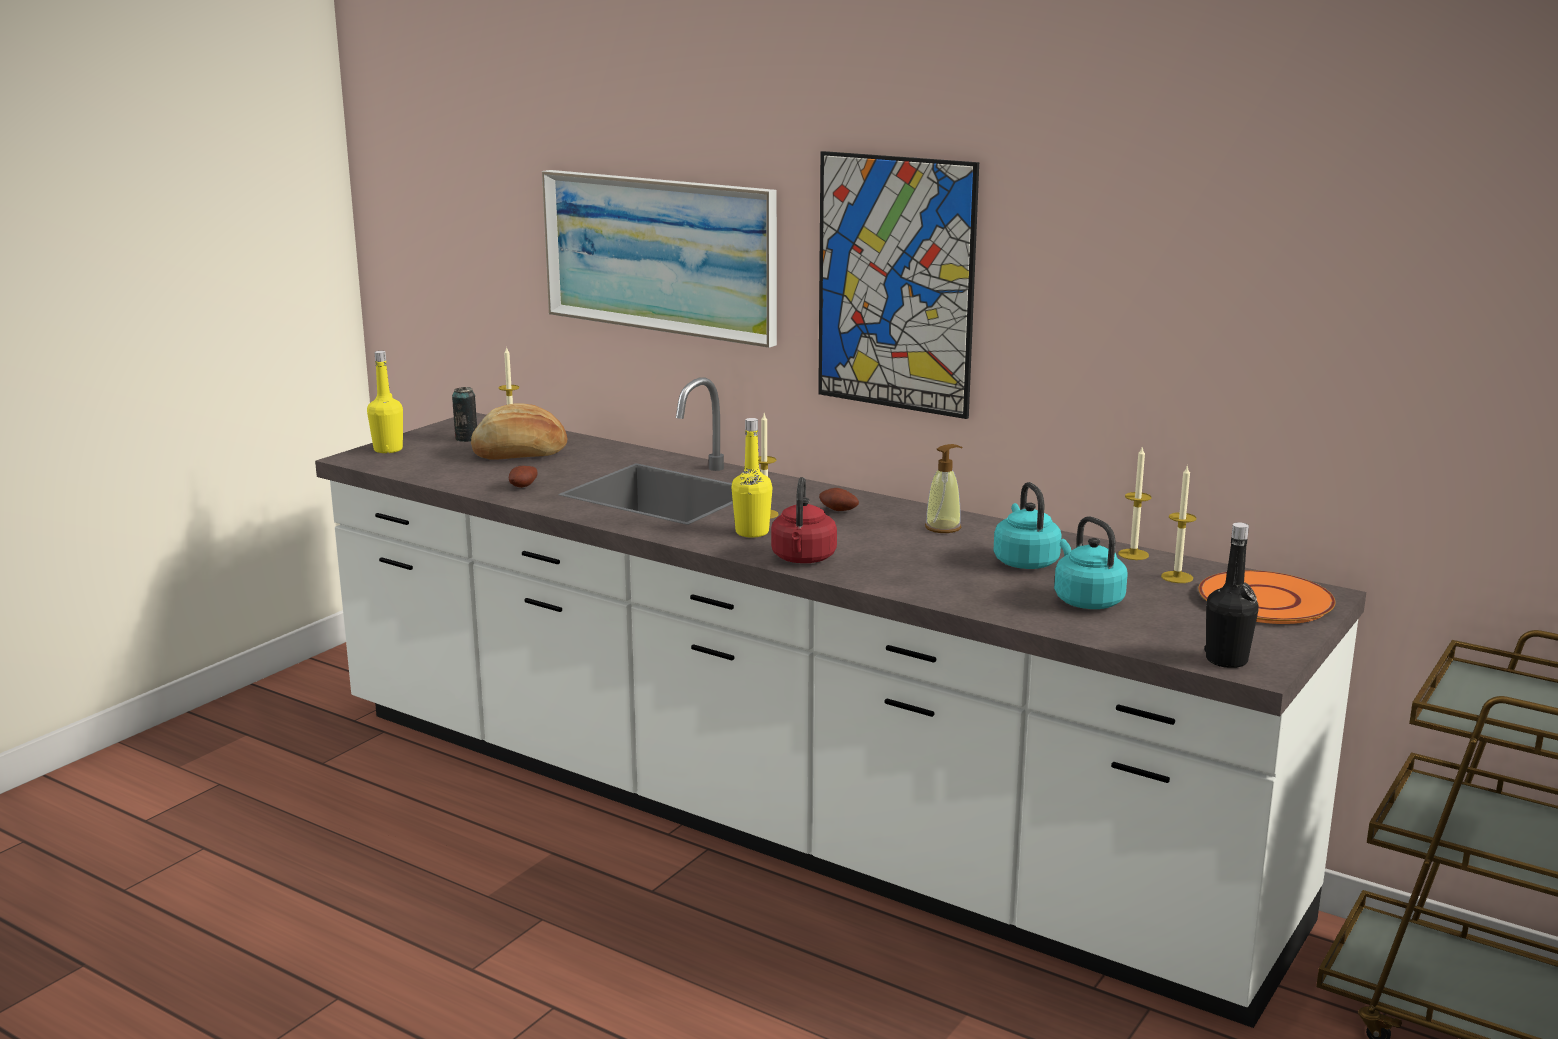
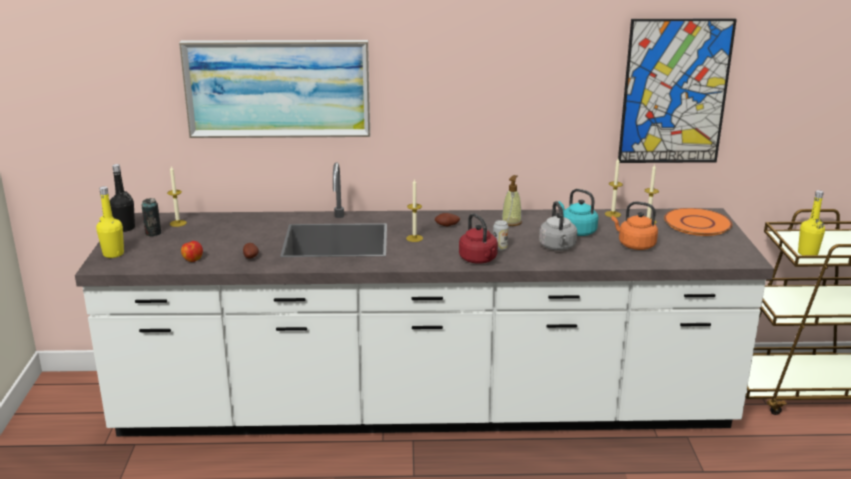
camera: 35 degrees left, 5 degrees up
bread [471,403,567,460] -> none
yellow bottle [731,418,772,538] -> yellow bottle moved to [798,190,825,255]
picture [818,151,979,419] -> picture moved to [618,18,737,163]
turquoise kettle [1054,516,1128,609] -> orange kettle [612,201,658,250]
black bottle [1205,522,1259,668] -> black bottle moved to [110,164,135,232]
none -> apple [181,241,203,262]
none -> can [493,220,509,251]
none -> grey kettle [539,201,577,251]

